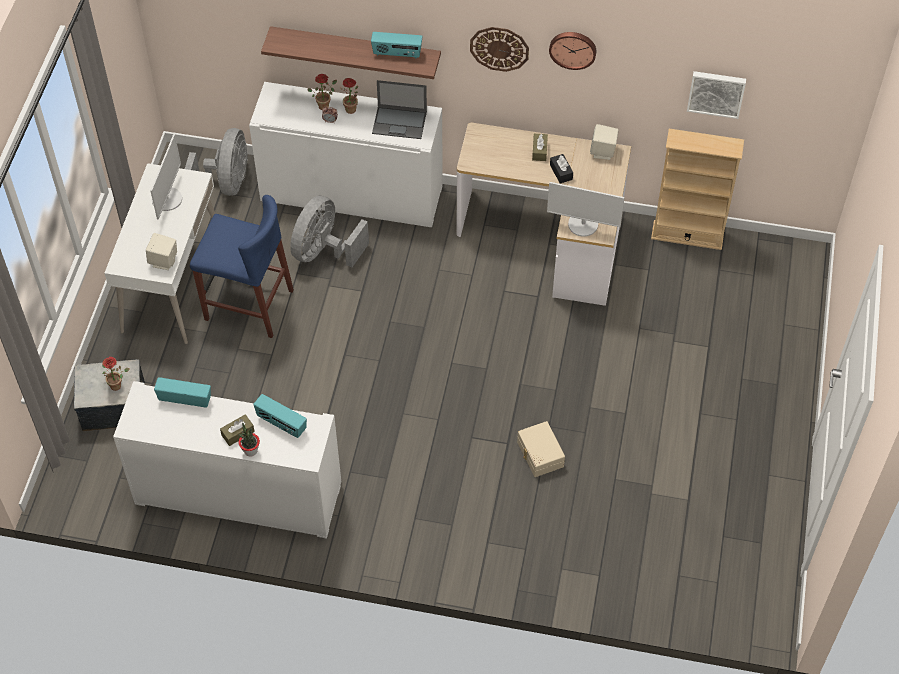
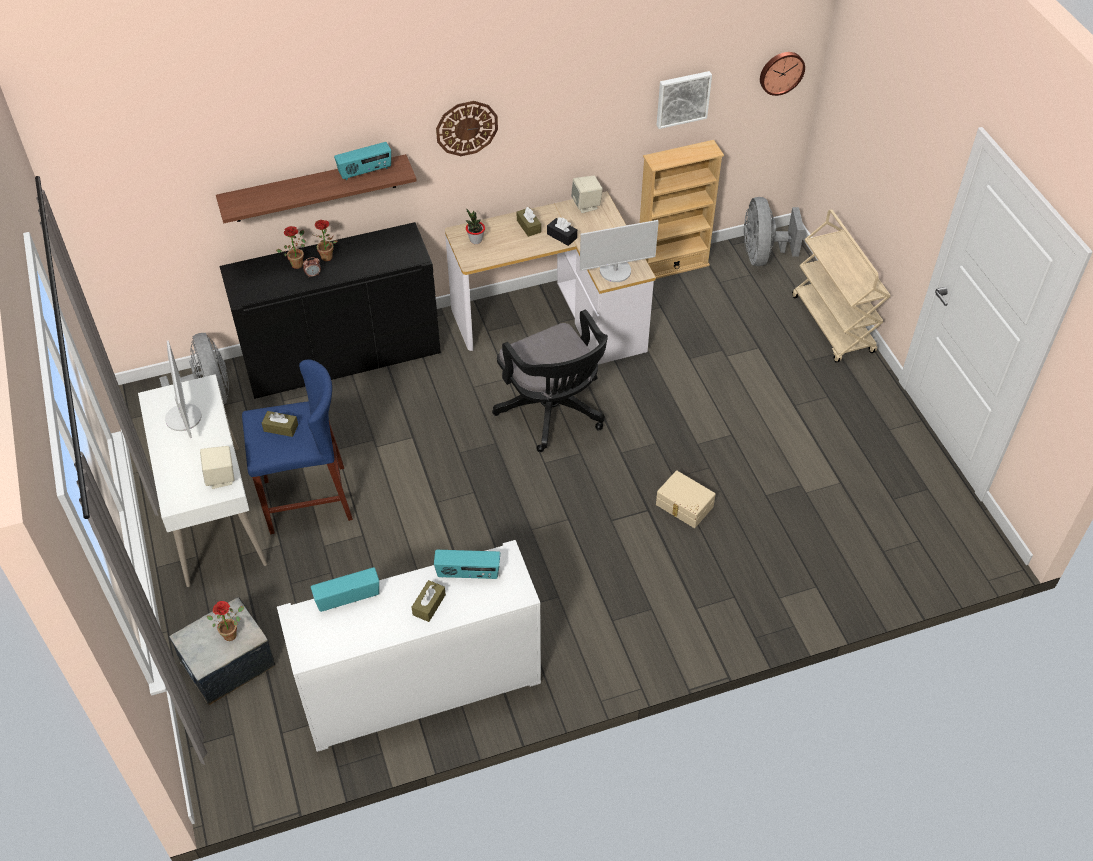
camera: 30 degrees left, 5 degrees down
potted plant [238,422,260,456] -> potted plant moved to [466,209,485,244]
white cabinet [249,82,443,227] -> black cabinet [219,222,441,399]
grey fan [290,196,369,267] -> grey fan moved to [744,197,804,266]
laptop [372,80,427,139] -> none
wall clock [549,32,596,70] -> wall clock moved to [760,52,805,96]
none -> brown tissue box [262,411,298,437]
none -> black office chair [492,310,608,452]
none -> beige cart [792,209,891,363]

